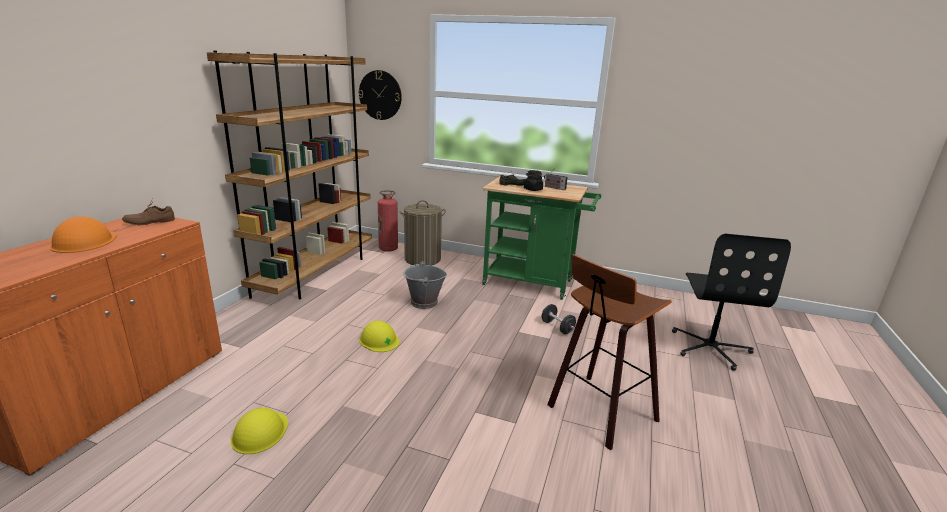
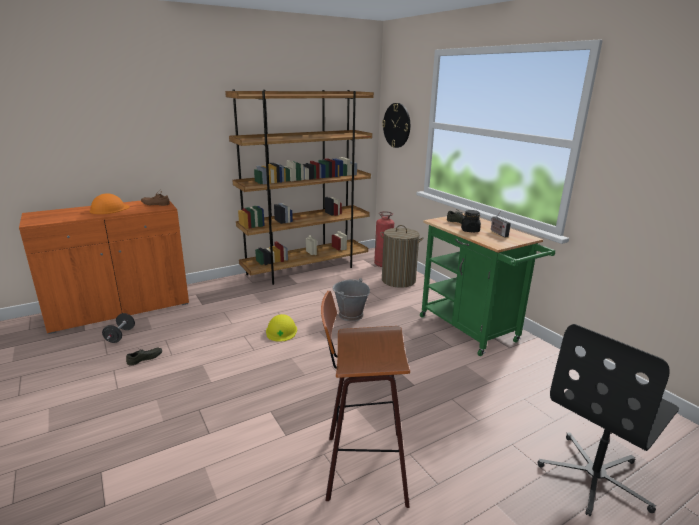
camera: 40 degrees right, 0 degrees up
yellow hard hat [231,408,288,454] -> grey shoe [126,348,162,366]
black dumbbell [542,304,576,334] -> black dumbbell moved to [102,313,135,343]

